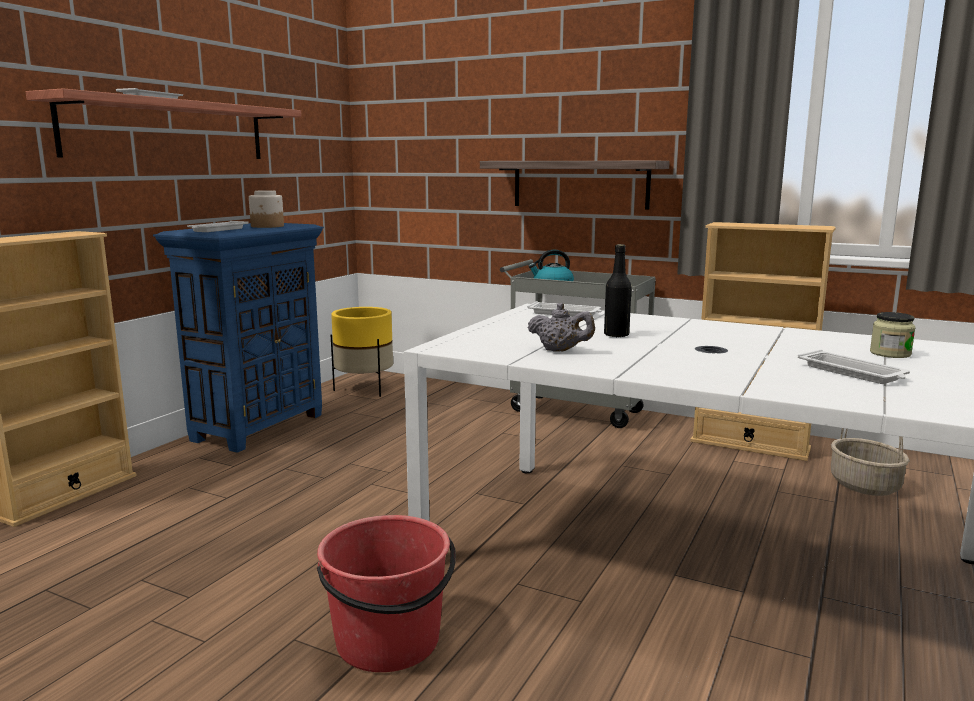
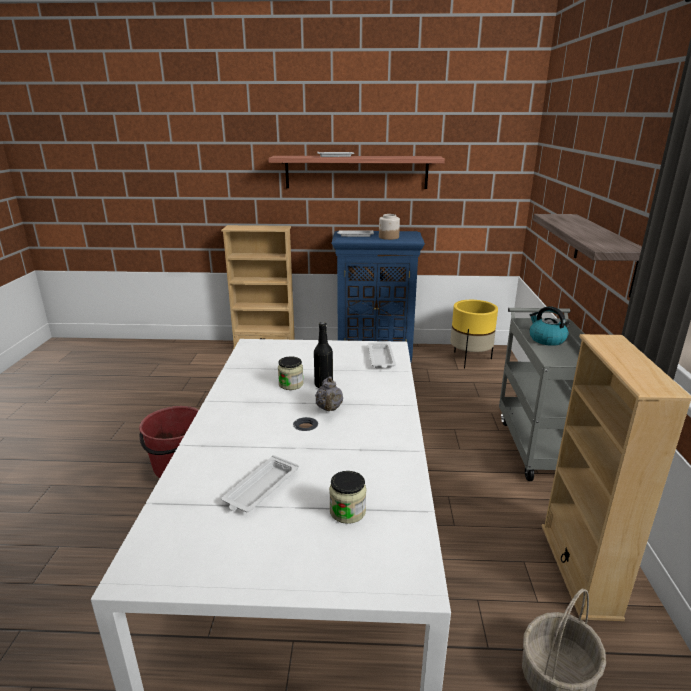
camera: 65 degrees right, 10 degrees up
grey teapot [528,303,595,352] -> grey teapot moved to [315,376,343,411]
none -> jar [278,356,304,390]

